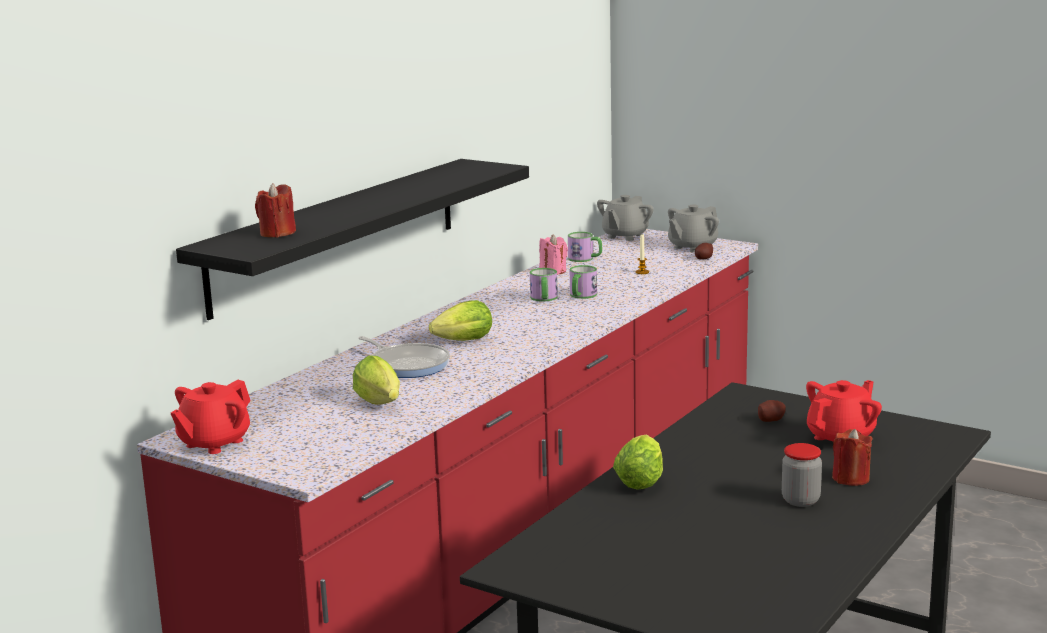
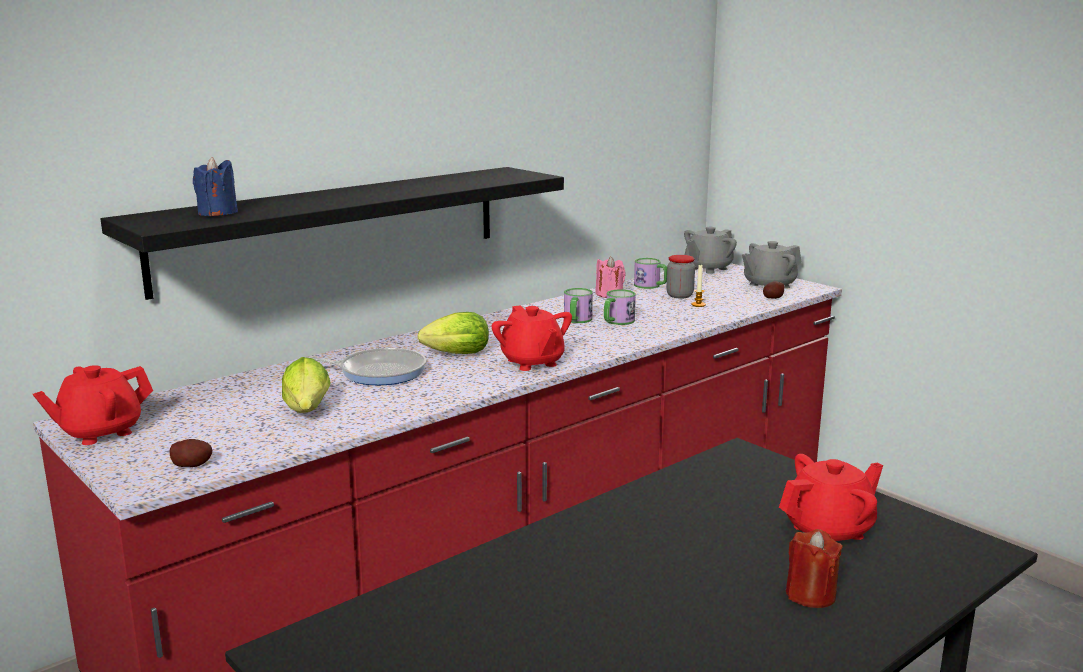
camera: 15 degrees right, 0 degrees up
red candle [255,183,296,237] -> blue candle [193,157,238,216]
frying pan [358,336,450,378] -> frying pan turned 60 degrees counterclockwise [297,348,426,385]
lettuce [613,435,663,490] -> none
potato [758,400,786,422] -> potato moved to [170,439,212,467]
jar [782,443,822,507] -> jar moved to [666,255,695,299]
none -> red teapot [492,305,572,371]

